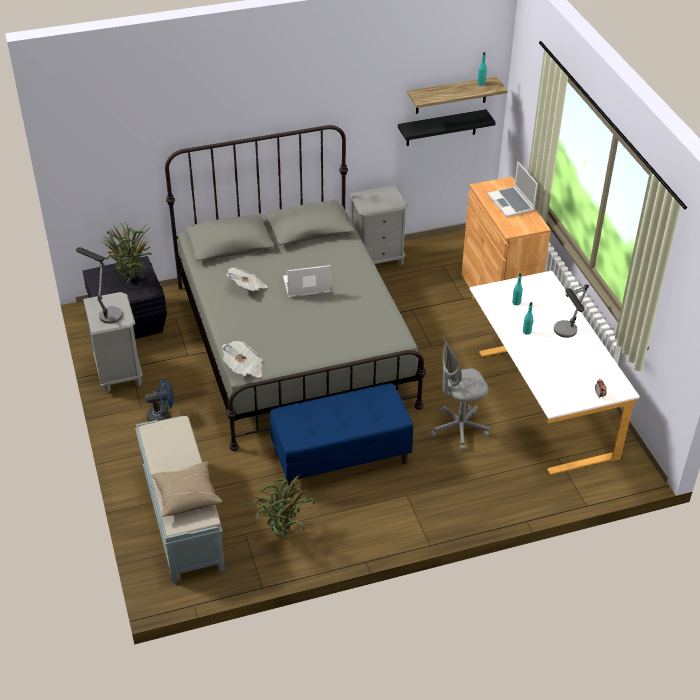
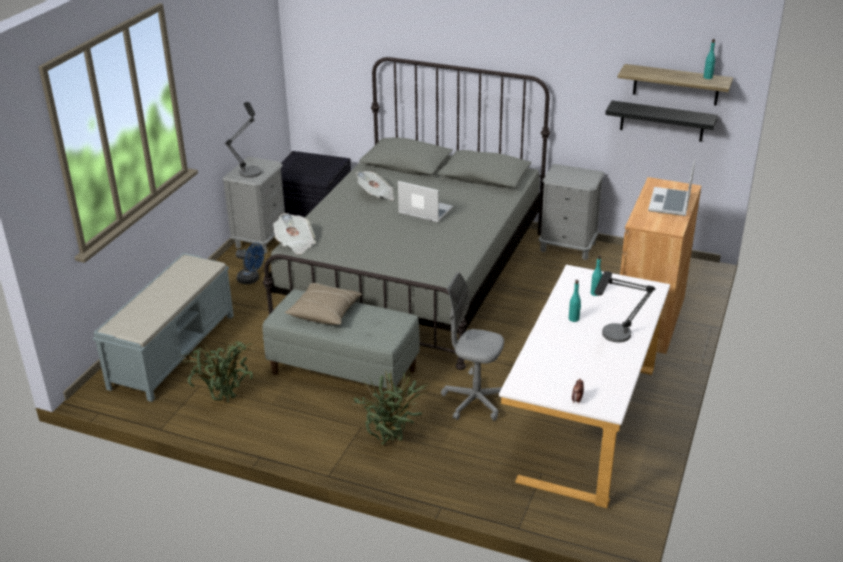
camera: 40 degrees right, 10 degrees down
potted plant [102,222,152,283] -> potted plant moved to [352,371,431,445]
beige pillow [151,461,222,517] -> beige pillow moved to [285,283,362,325]
blue bench [270,383,413,491] -> grey bench [262,289,420,403]

